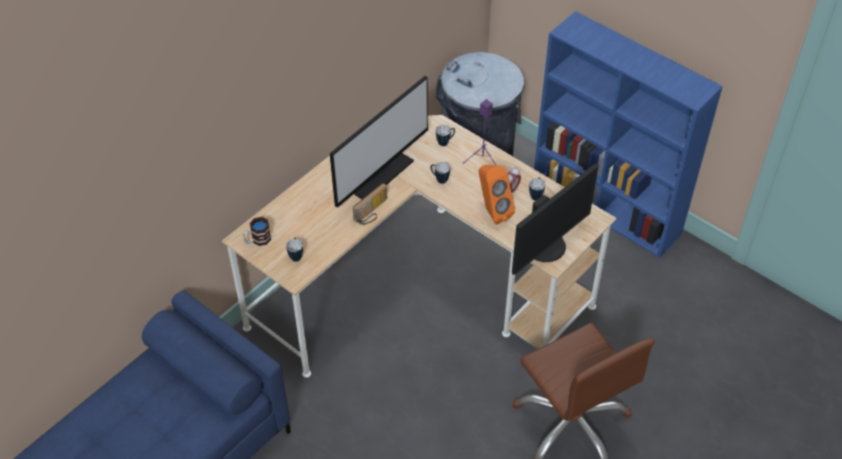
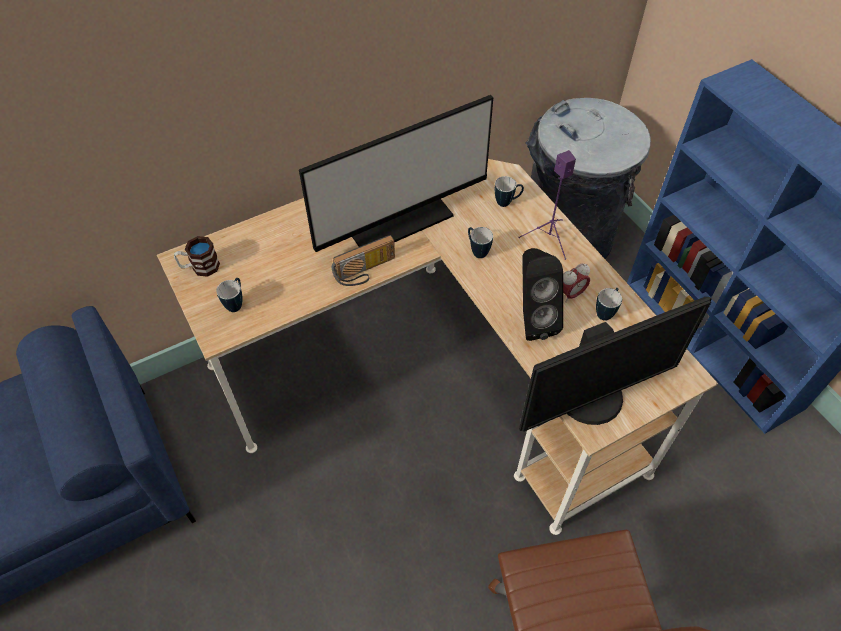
camera: 20 degrees right, 5 degrees up
orange speaker [479,165,515,225] -> black speaker [522,248,563,341]

